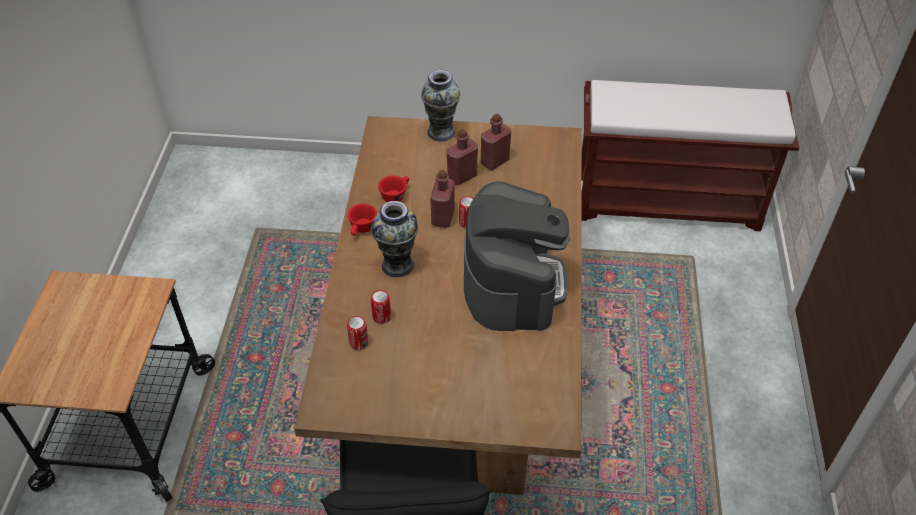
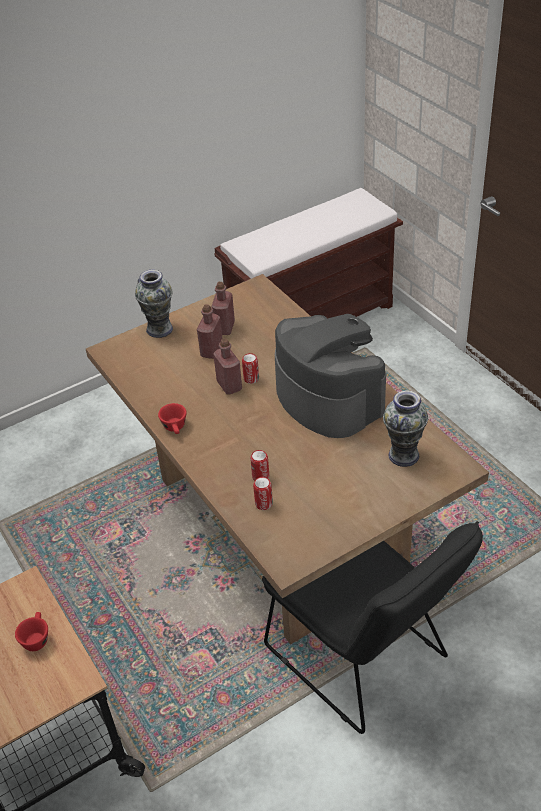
camera: 35 degrees left, 5 degrees down
vase [371,201,418,277] -> vase moved to [383,391,428,467]
red cup [378,175,409,202] -> red cup moved to [15,612,48,651]

